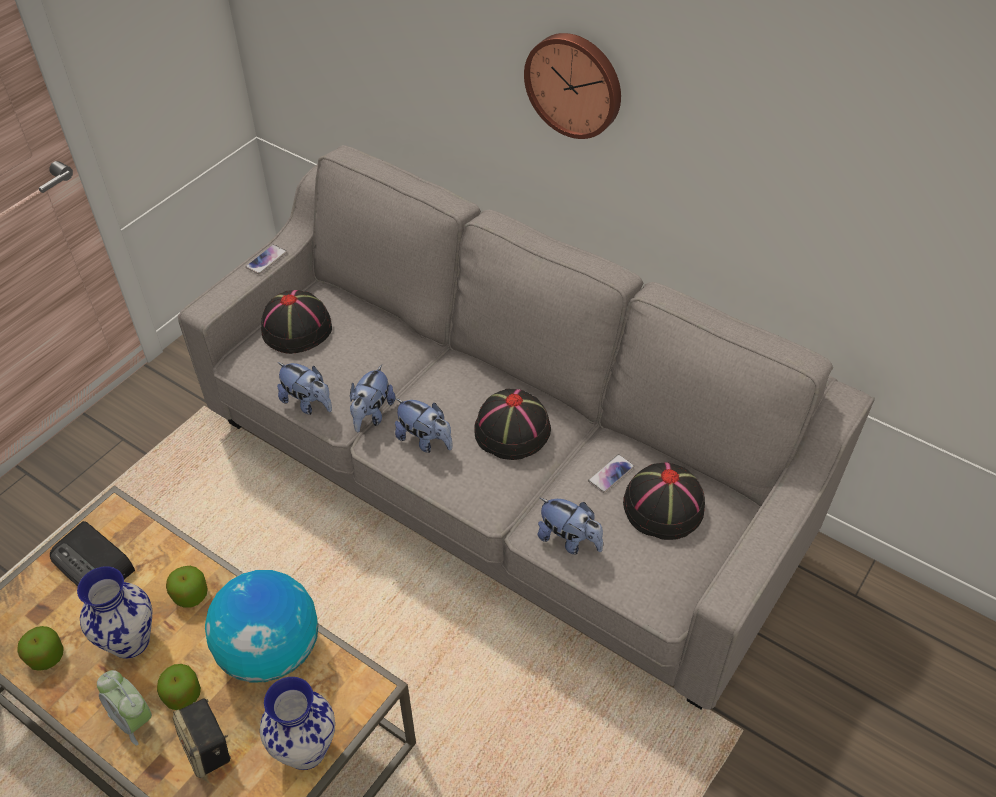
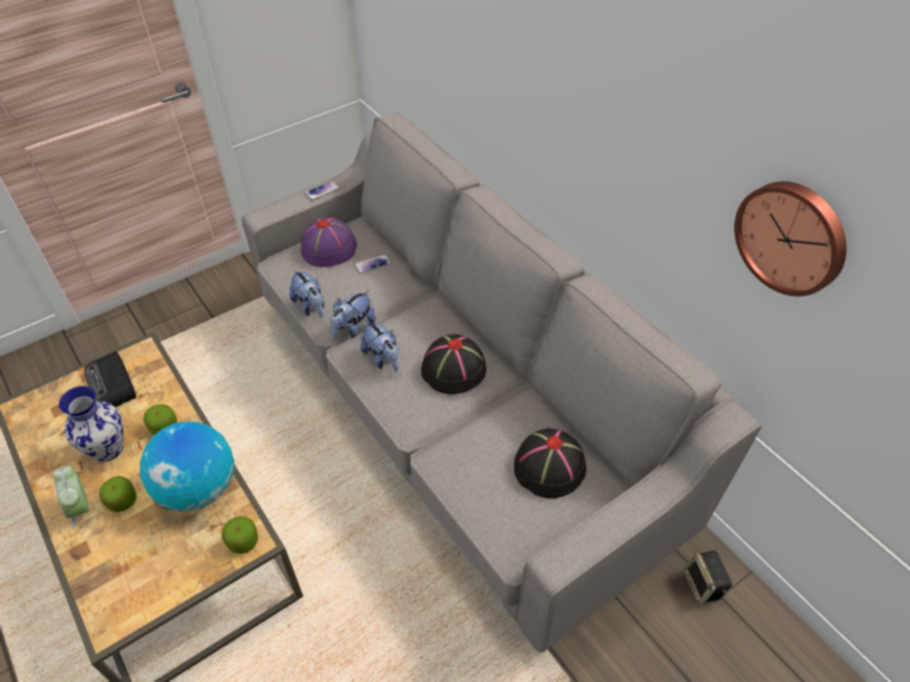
camera: 20 degrees right, 0 degrees up
apple [17,626,64,671] -> apple moved to [222,516,258,554]
speaker [173,698,231,778] -> speaker moved to [684,551,732,604]
vase [260,677,335,770] -> none
black hat [261,290,332,354] -> purple hat [301,217,357,267]
wall clock [524,33,621,139] -> wall clock moved to [734,181,847,296]
plush toy [538,498,603,554] -> none
phone [588,454,635,493] -> phone moved to [354,254,391,274]

